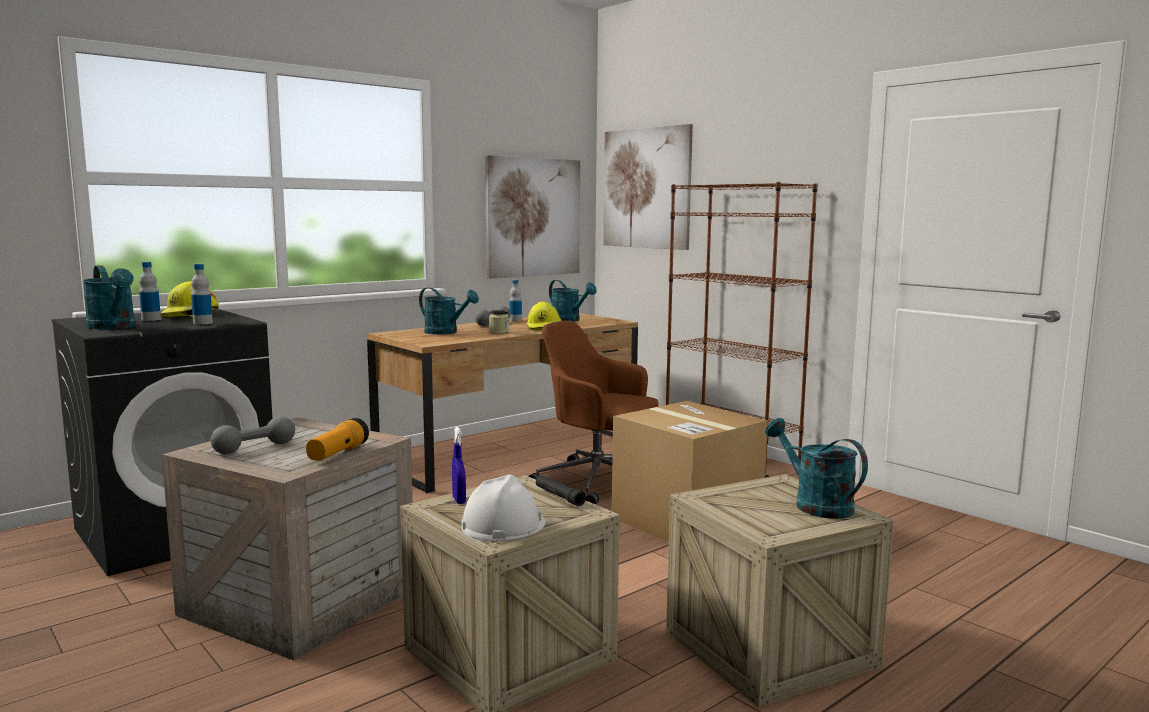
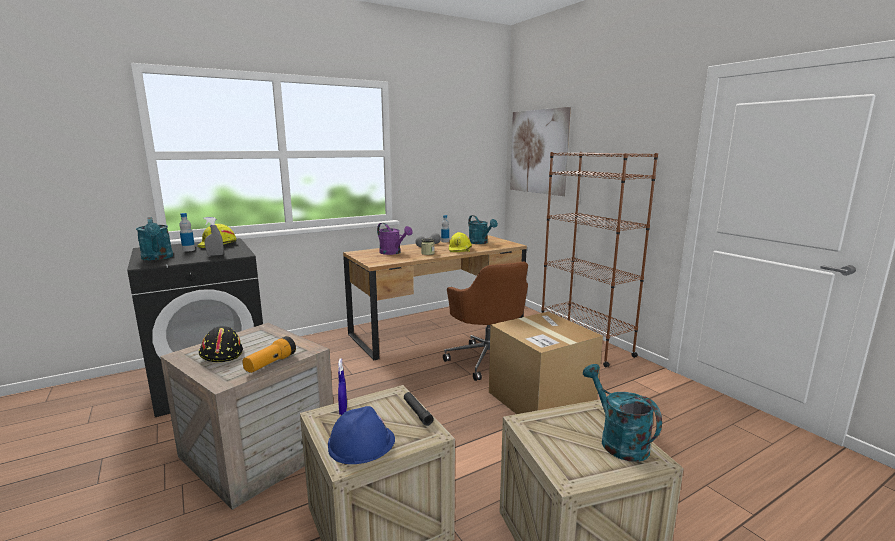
camera: 10 degrees right, 5 degrees up
bottle [191,264,213,325] -> grey spray bottle [203,217,224,256]
grey dumbbell [211,416,295,454] -> black hard hat [199,326,243,362]
turquoise watering can [419,288,479,335] -> purple watering can [377,223,413,255]
white hard hat [461,475,546,541] -> blue hard hat [328,406,395,464]
picture [485,155,580,279] -> none
brown office chair [528,321,658,504] -> brown office chair turned 150 degrees counterclockwise [443,262,528,381]

